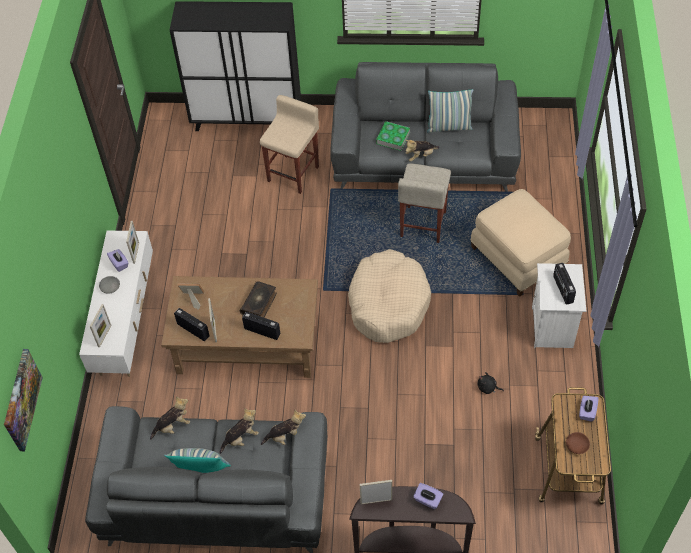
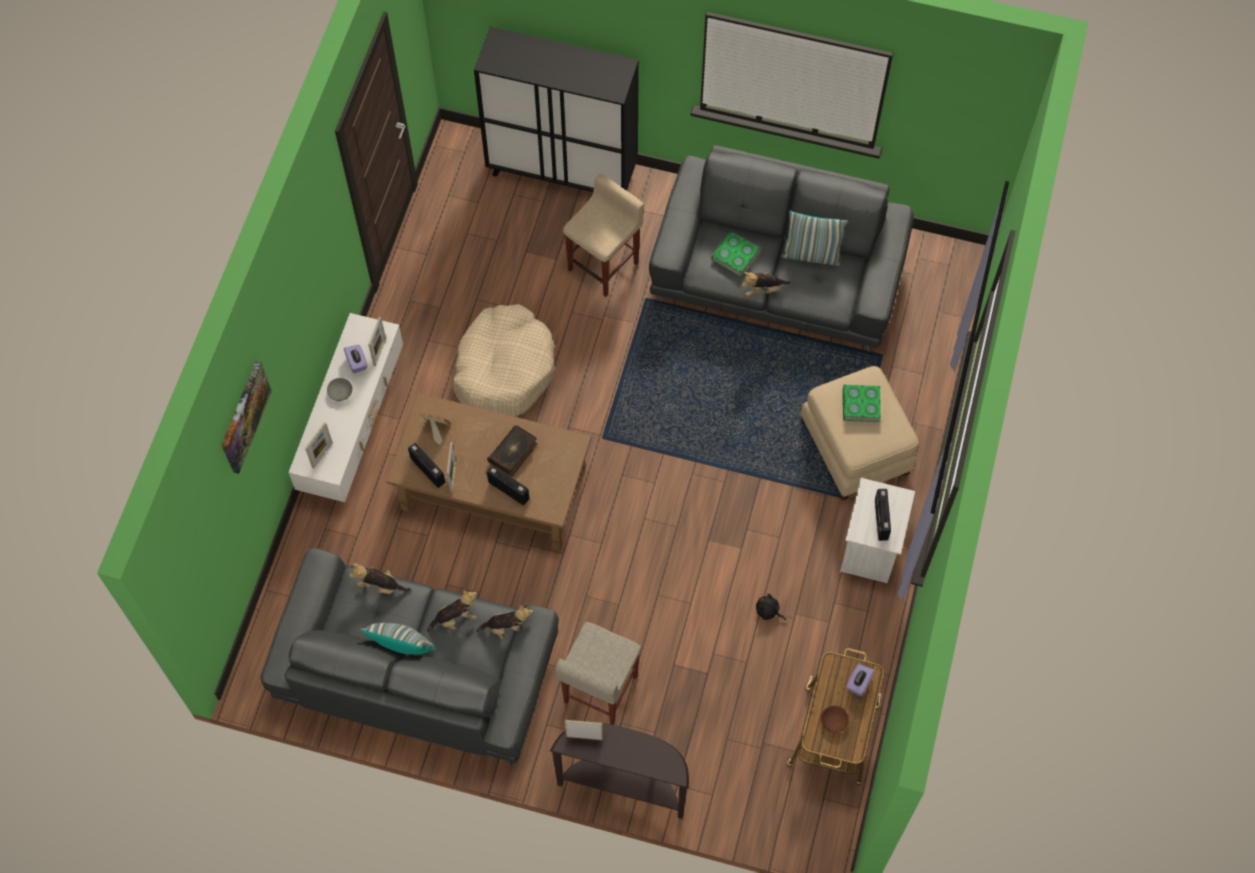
camera: 10 degrees right, 10 degrees up
picture [4,349,43,451] -> picture moved to [222,361,272,474]
plush toy [150,397,190,440] -> plush toy turned 150 degrees counterclockwise [349,563,411,594]
beige dog bed [348,249,431,343] -> beige dog bed moved to [452,304,555,417]
beige stool [398,164,451,243] -> beige stool moved to [556,622,641,725]
purple tissue box [413,483,443,509] -> none
none -> book [843,385,881,422]

